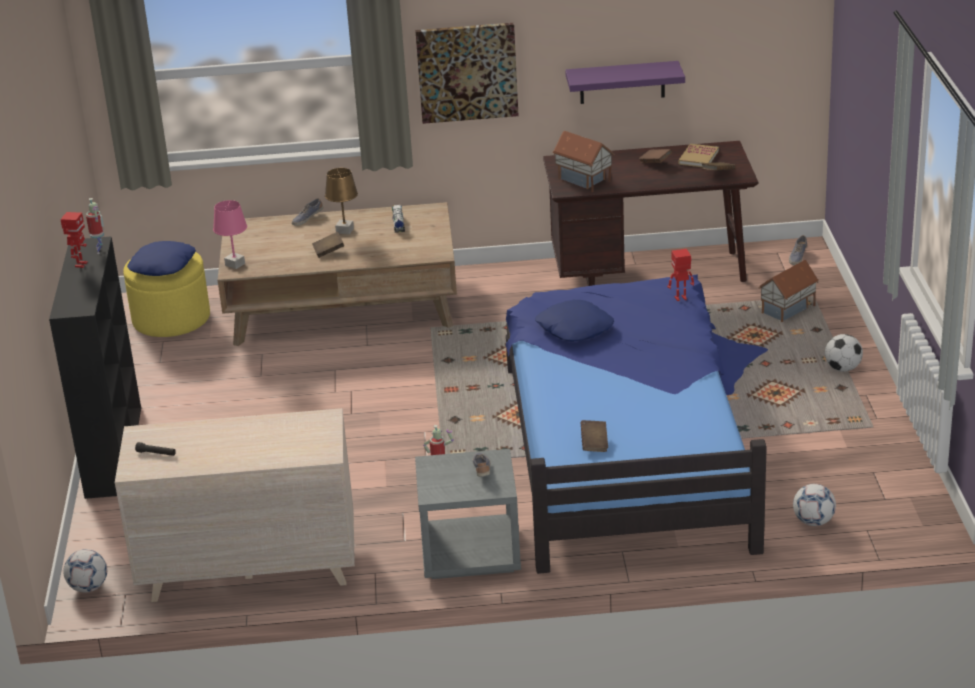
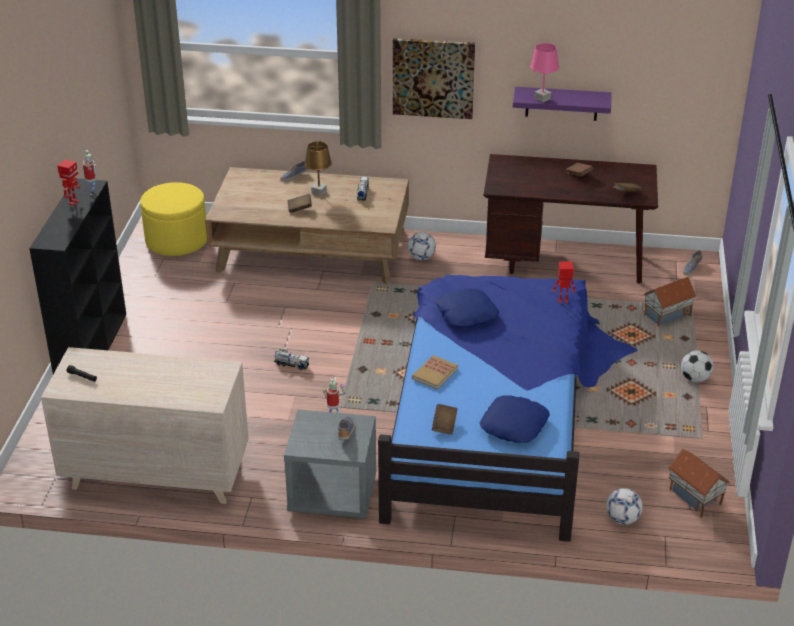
camera: 10 degrees right, 5 degrees up
football [63,549,107,592] -> football moved to [408,232,436,260]
blue pillow [127,241,196,276] -> blue pillow moved to [480,395,550,443]
pink table lamp [213,200,247,269] -> pink table lamp moved to [530,43,559,102]
toy house [553,131,614,193] -> toy house moved to [668,449,730,518]
book [678,144,719,167] -> book moved to [412,355,458,389]
none -> toy truck [274,349,309,370]

